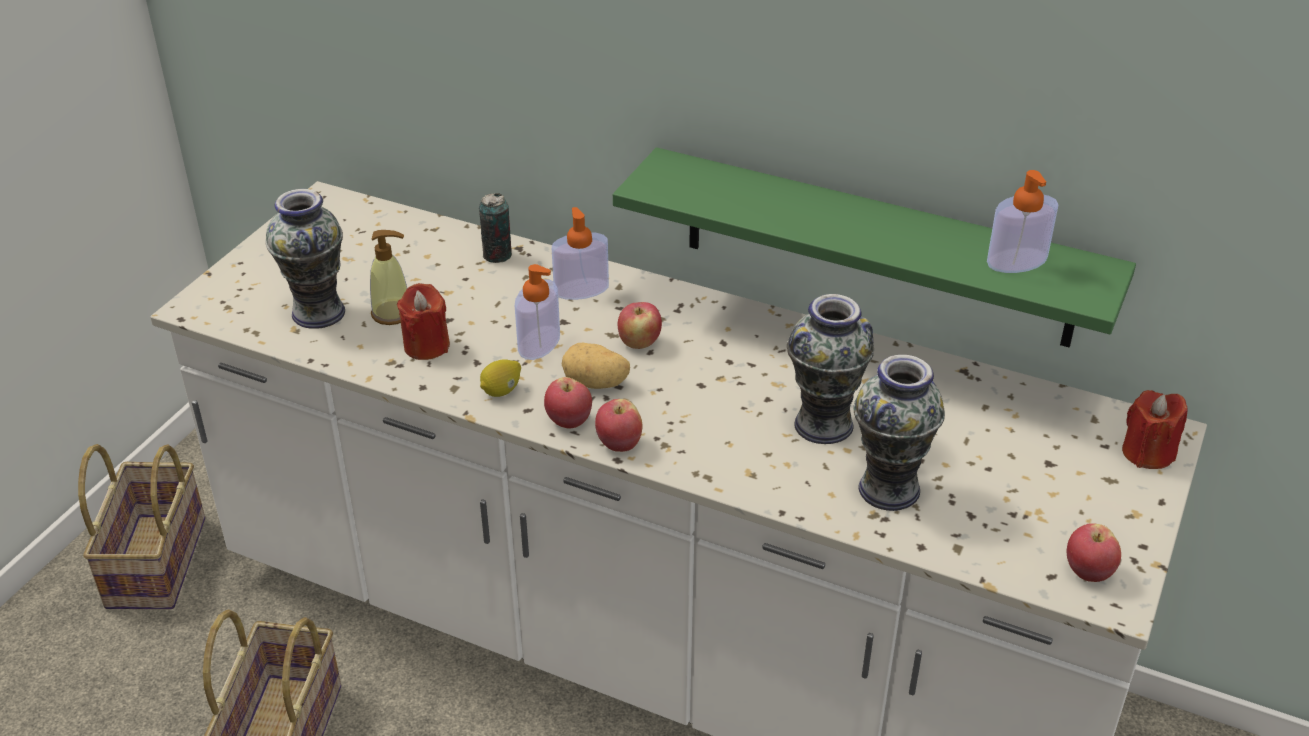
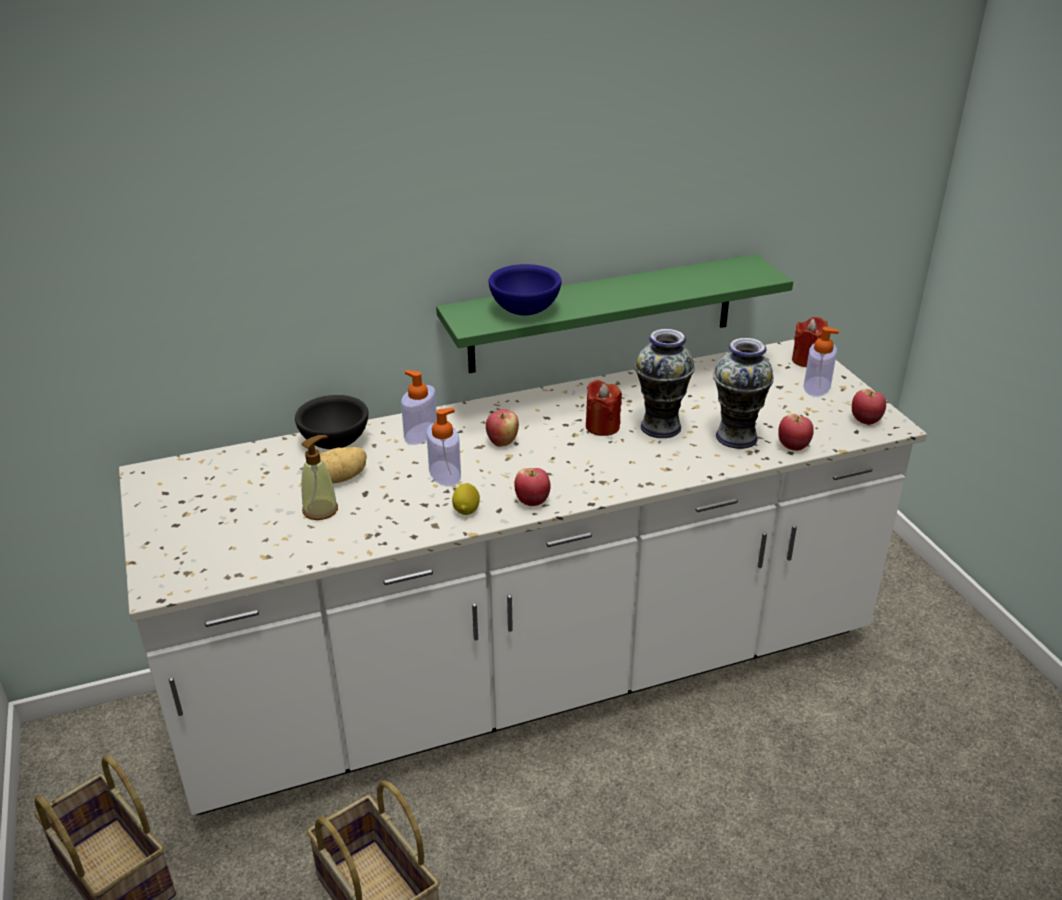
camera: 45 degrees left, 5 degrees down
vase [265,189,345,329] -> none
red candle [397,283,450,360] -> red candle moved to [586,380,622,436]
can [479,193,512,263] -> black bowl [295,395,368,449]
potato [562,343,630,389] -> potato moved to [320,447,367,483]
apple [595,399,642,452] -> apple moved to [778,414,814,451]
soap dispenser [987,170,1058,273] -> soap dispenser moved to [804,327,839,397]
none -> blue bowl [488,264,562,315]

